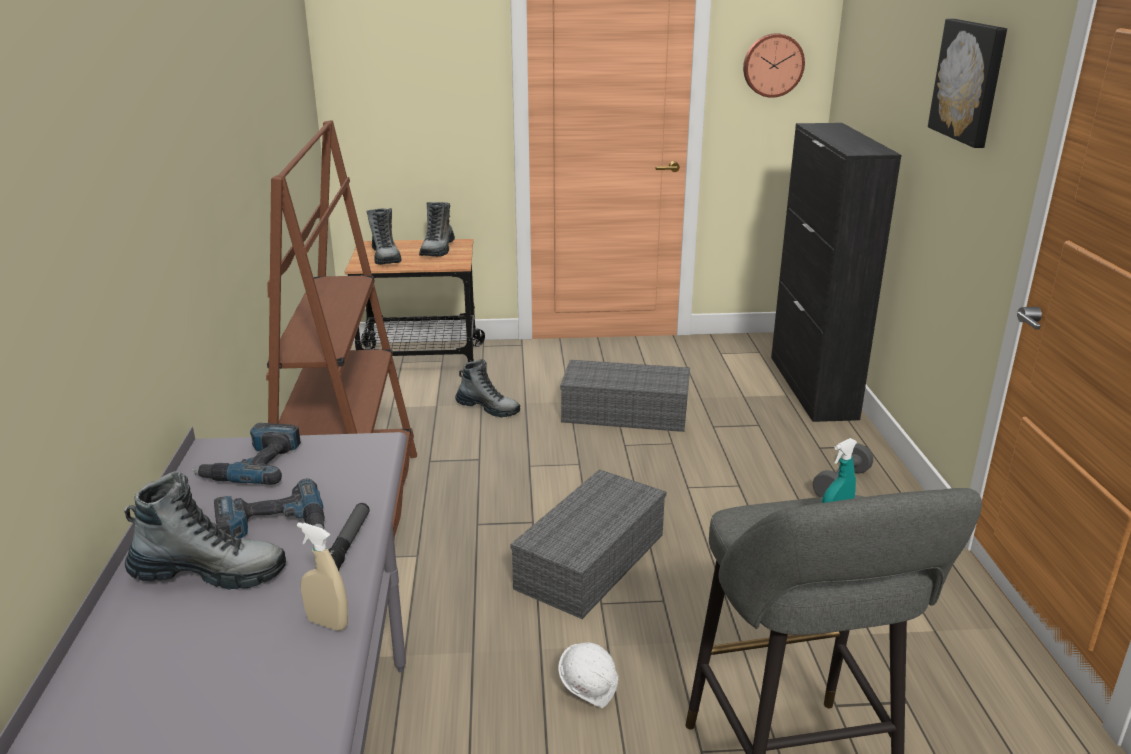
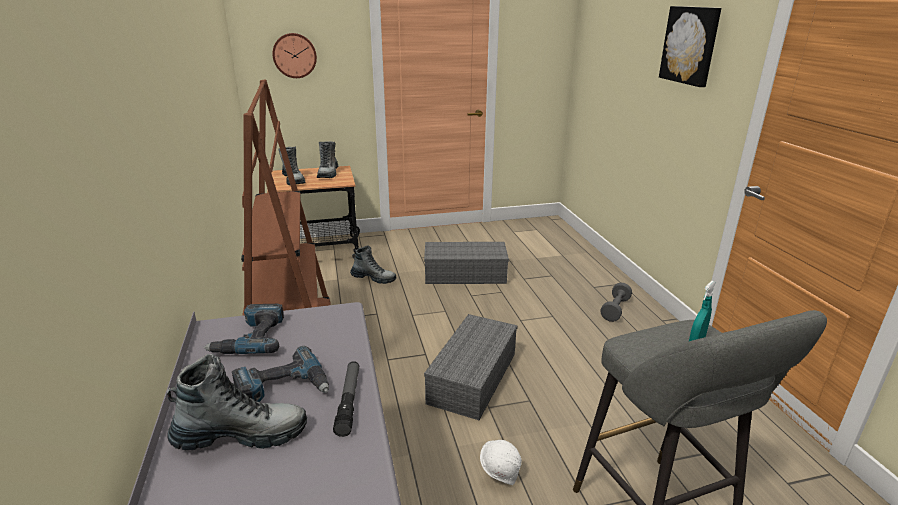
camera: 10 degrees left, 0 degrees up
beige spray bottle [297,522,348,631] -> none
wall clock [743,33,805,98] -> wall clock moved to [272,33,317,78]
black cabinet [771,123,902,422] -> none

